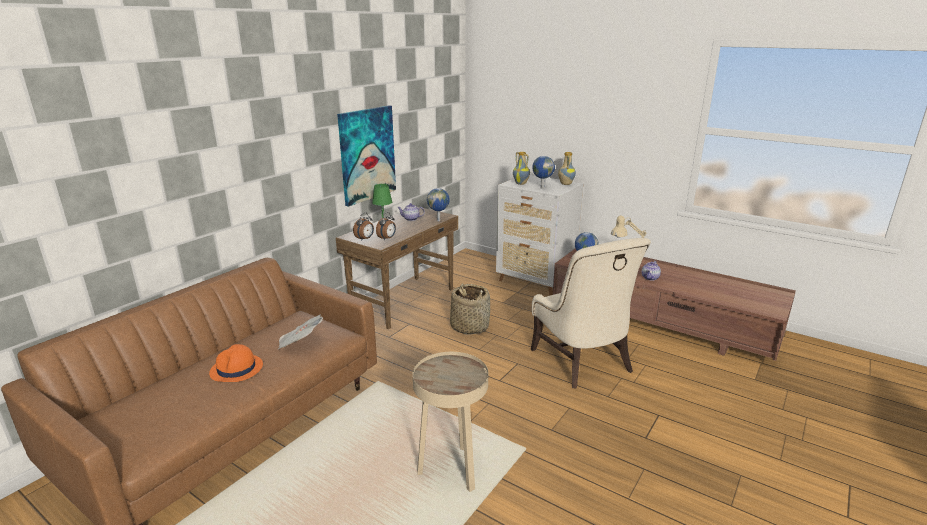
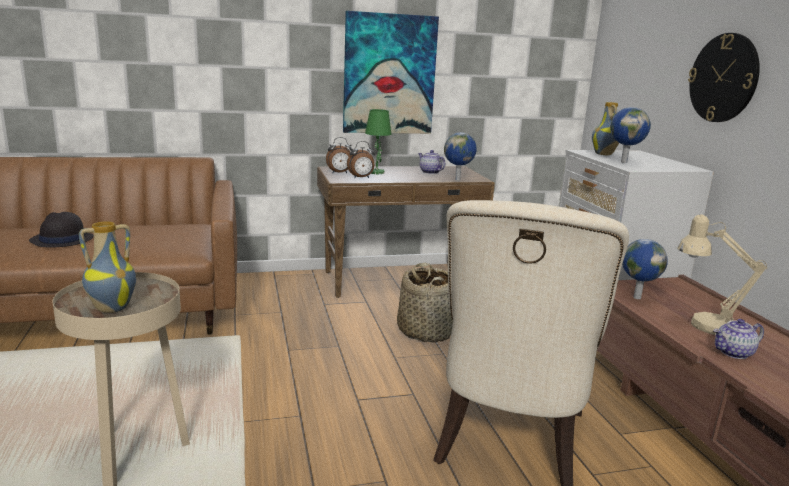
camera: 40 degrees right, 5 degrees down
orange hat [209,344,263,382] -> black hat [29,212,94,248]
newspaper [278,314,323,349] -> none
vase [558,152,576,185] -> vase moved to [79,221,136,313]
none -> wall clock [688,33,760,122]

